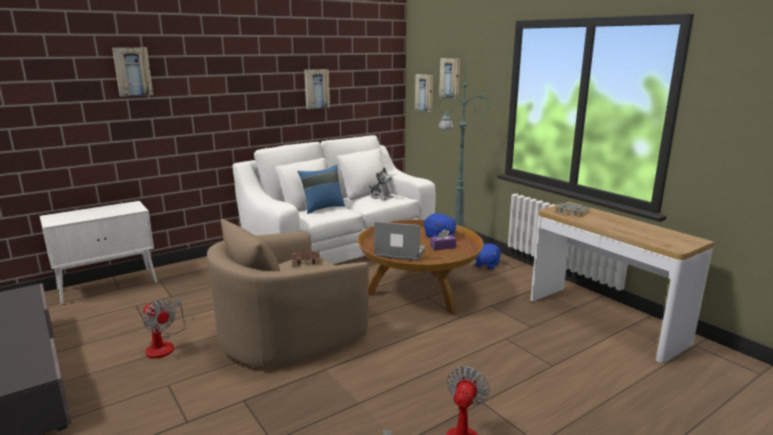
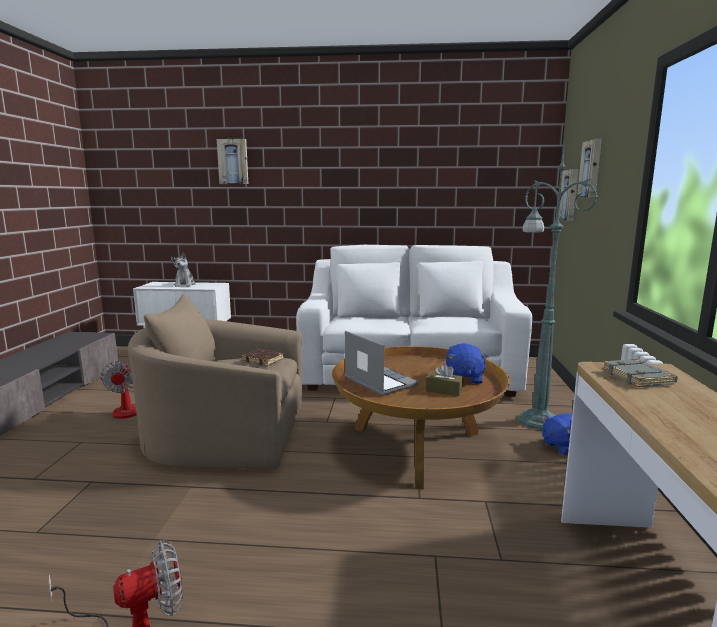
camera: 40 degrees right, 5 degrees down
blue pillow [297,165,345,214] -> none
picture [304,69,330,109] -> none
plush toy [369,167,393,200] -> plush toy moved to [171,252,196,287]
purple tissue box [430,229,456,250] -> brown tissue box [426,364,464,396]

